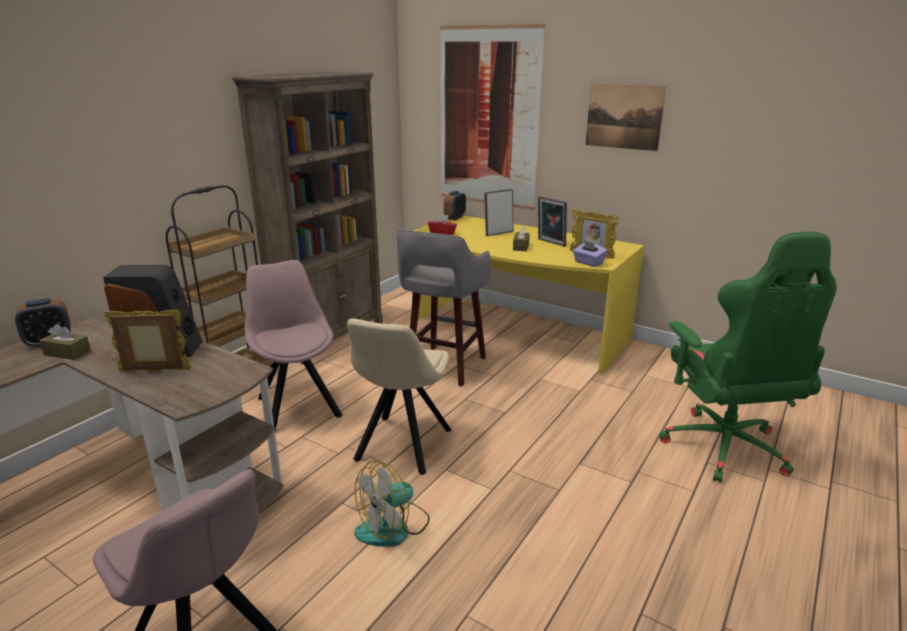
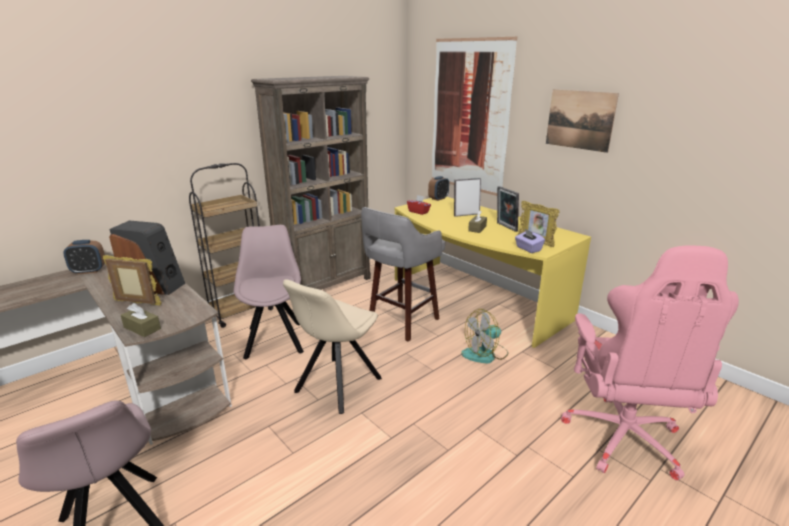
camera: 15 degrees right, 0 degrees up
brown tissue box [39,324,91,360] -> brown tissue box moved to [121,303,161,337]
fan [354,461,430,547] -> fan moved to [461,309,508,363]
green office chair [659,232,837,483] -> pink office chair [561,245,739,480]

